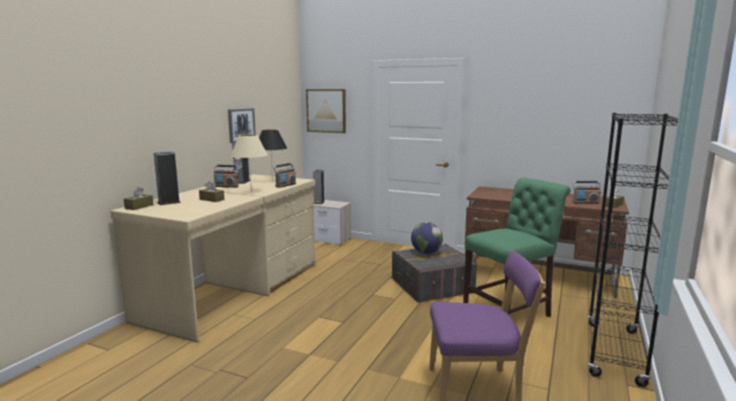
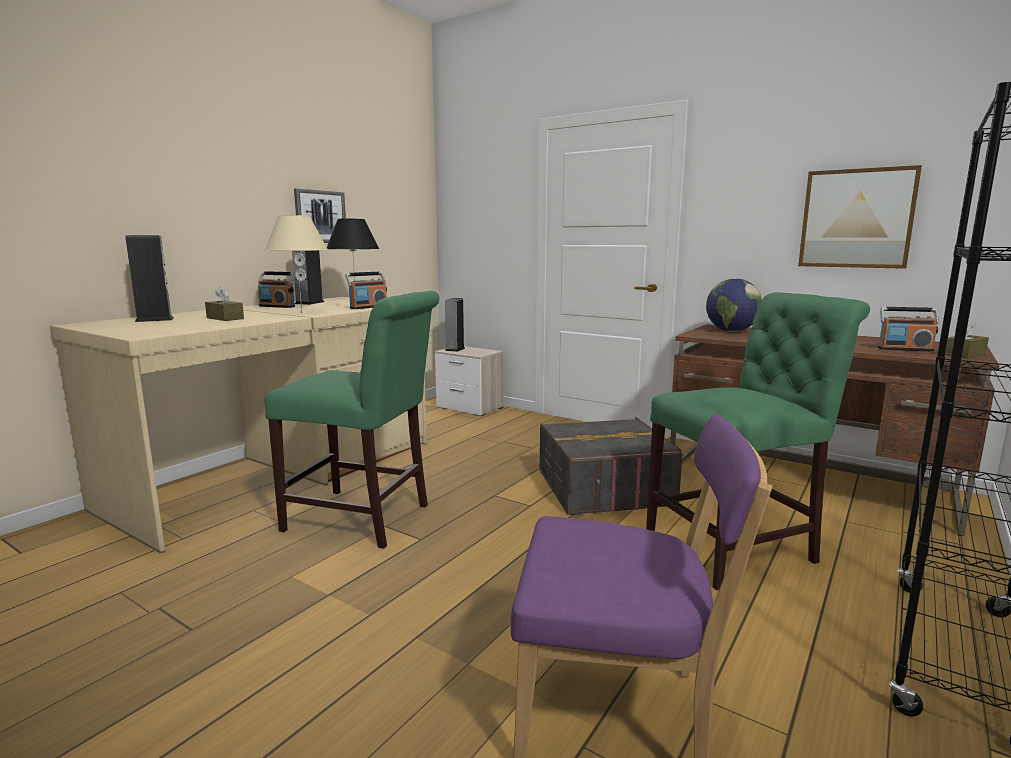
camera: 10 degrees right, 0 degrees up
brown tissue box [124,187,154,210] -> none
picture [306,89,346,133] -> picture moved to [798,165,922,269]
globe [411,222,443,254] -> globe moved to [706,278,762,332]
none -> green chair [264,291,439,549]

